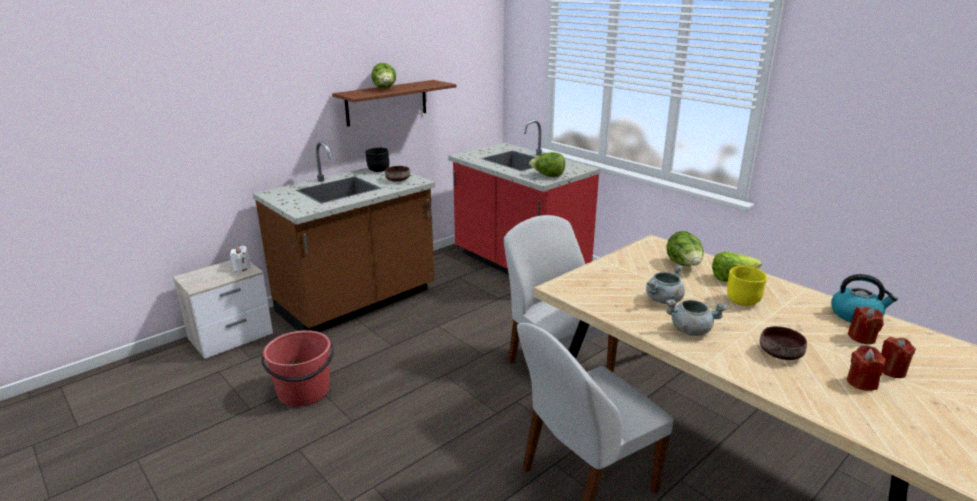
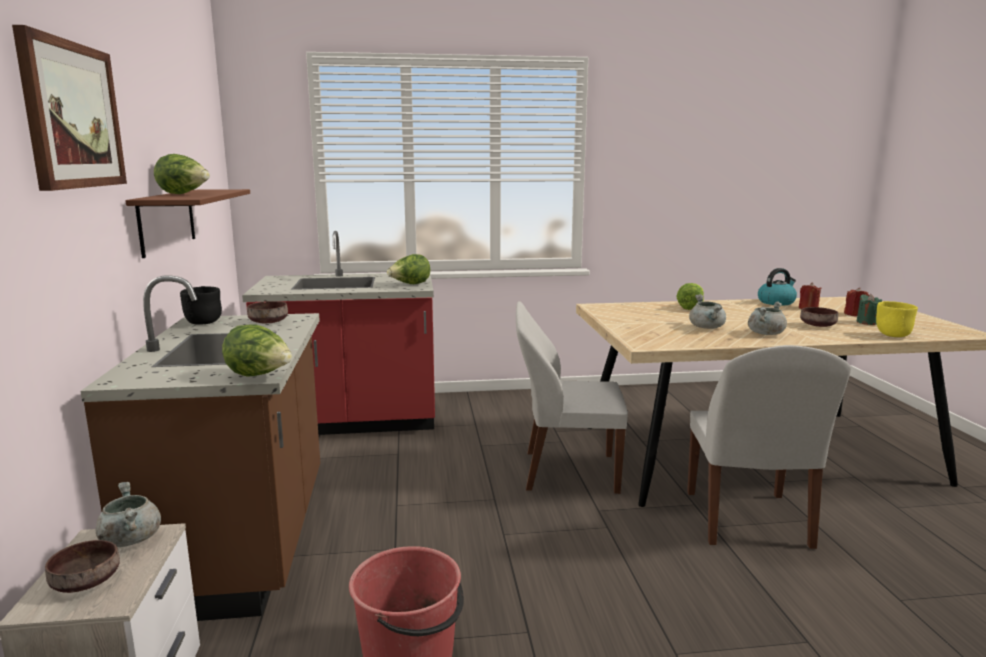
camera: 55 degrees left, 10 degrees down
white candle [230,246,251,272] -> grey cooking pot [96,482,161,547]
lettuce [667,231,703,266] -> lettuce moved to [222,325,292,377]
yellow bowl [727,266,767,306] -> yellow bowl moved to [876,301,918,337]
red candle [847,345,885,391] -> green candle [857,294,882,325]
none -> picture [12,25,127,191]
none -> brown bowl [45,540,120,593]

